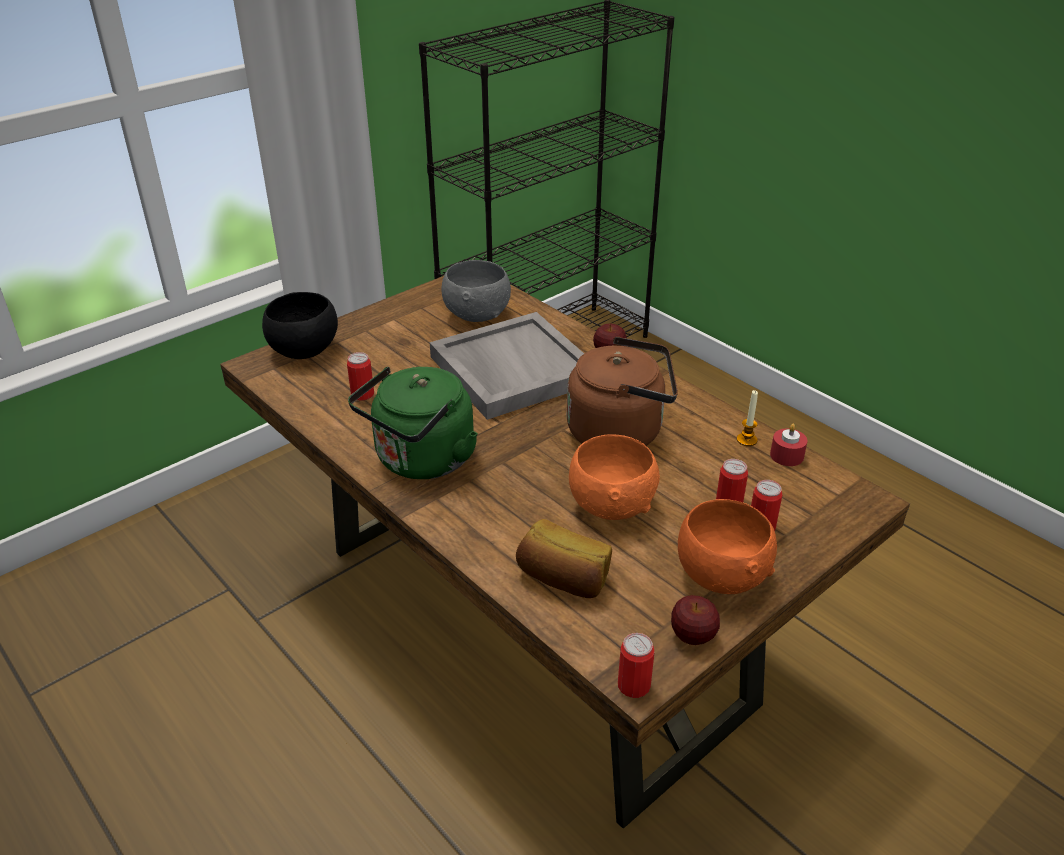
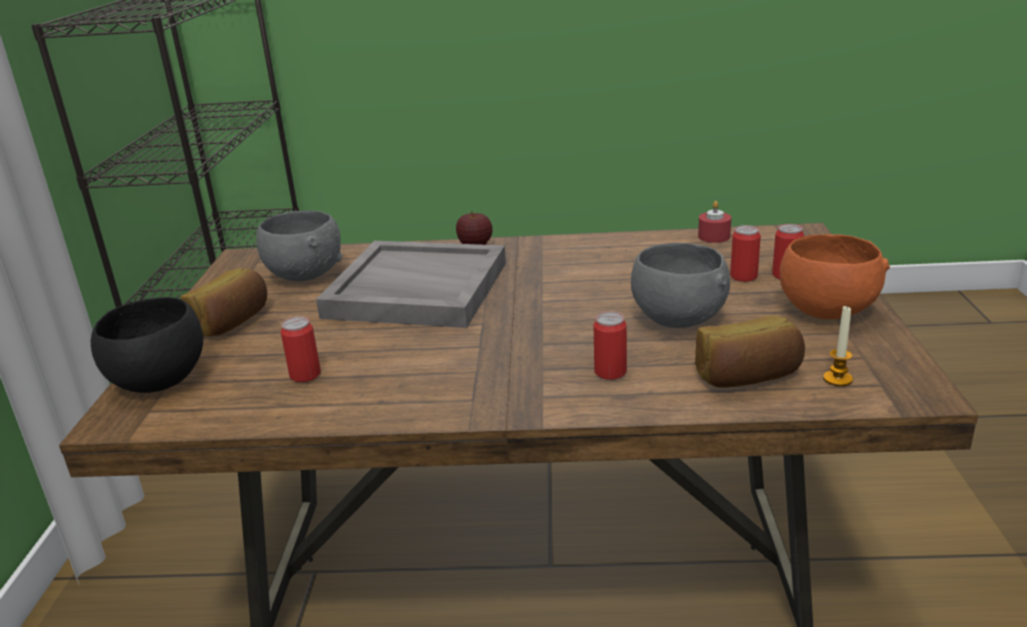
camera: 45 degrees left, 10 degrees down
green kettle [348,366,478,479] -> none
brown kettle [567,337,678,446] -> none
orange bowl [569,434,660,520] -> grey bowl [631,243,730,328]
can [618,633,655,698] -> can moved to [594,311,627,380]
apple [671,595,720,645] -> none
candle [737,390,758,446] -> candle moved to [823,305,853,386]
none -> bread [180,268,267,336]

